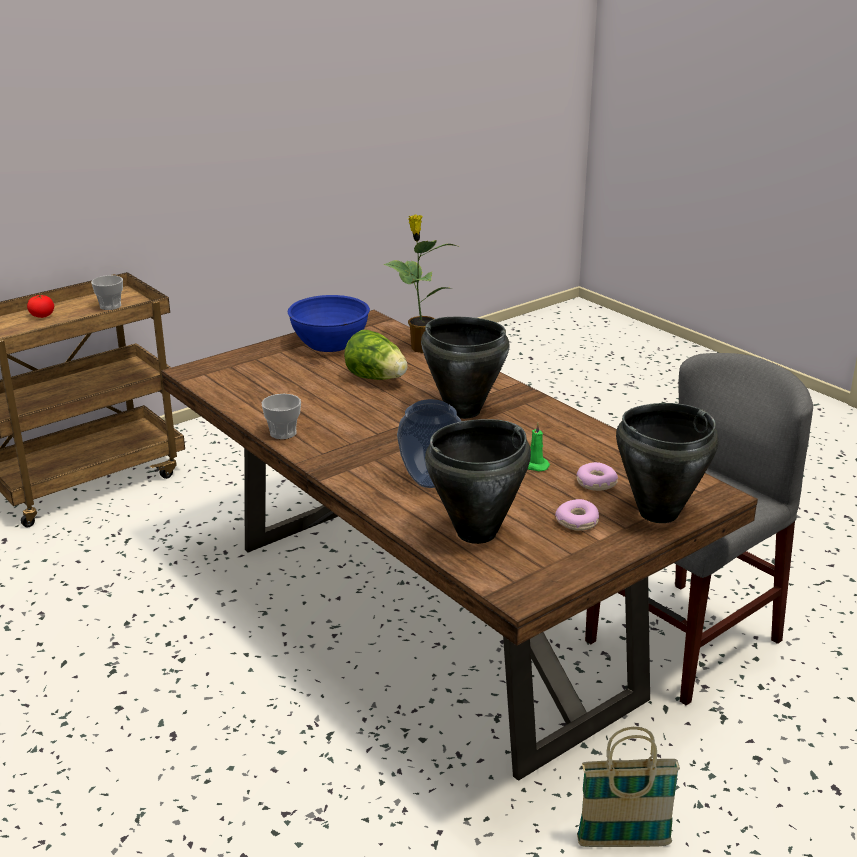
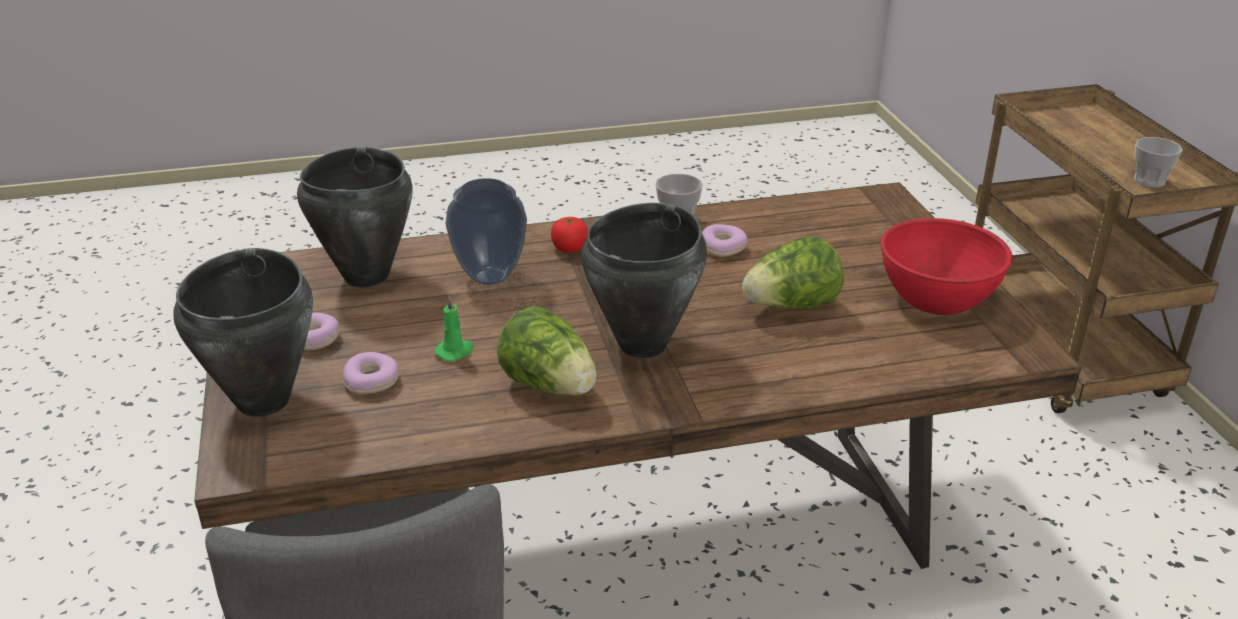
camera: 115 degrees right, 5 degrees up
tomato [27,295,54,318] -> tomato moved to [551,217,588,253]
blue bowl [288,295,370,352] -> red bowl [881,218,1013,315]
potted plant [384,215,456,353] -> none
basket [577,727,680,847] -> none
none -> lettuce [497,306,596,396]
none -> donut [702,224,748,257]

